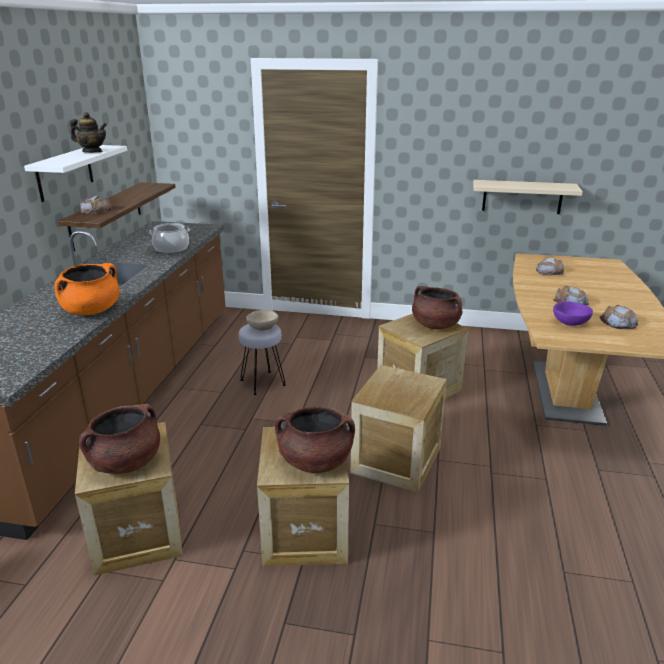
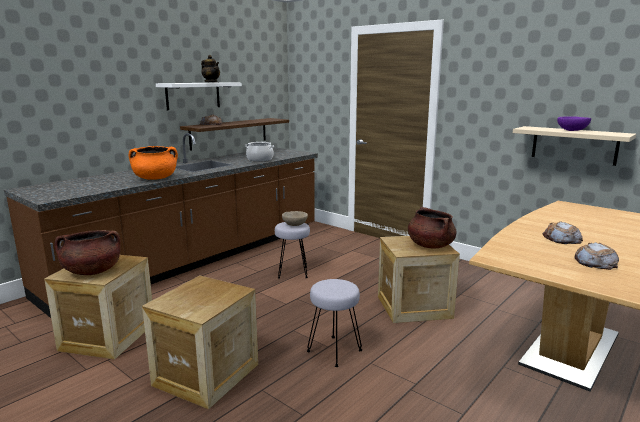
camera: 30 degrees right, 10 degrees down
brown cooking pot [275,406,355,473] -> none
crate [350,365,447,493] -> grey stool [307,279,362,367]
bread [536,258,564,275] -> none
purple bowl [553,301,593,326] -> purple bowl moved to [557,116,591,131]

